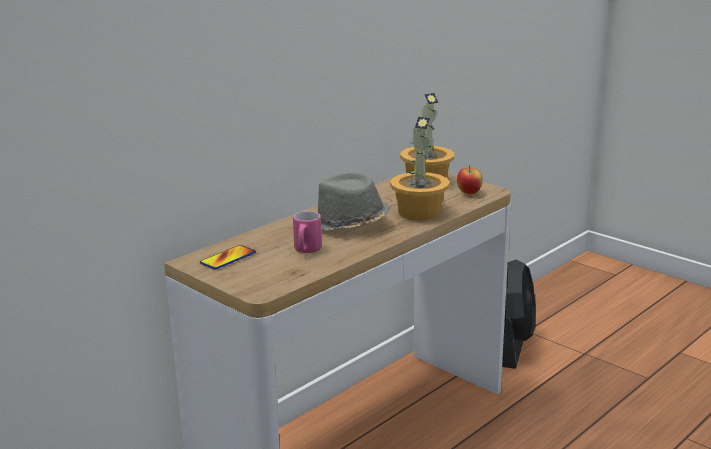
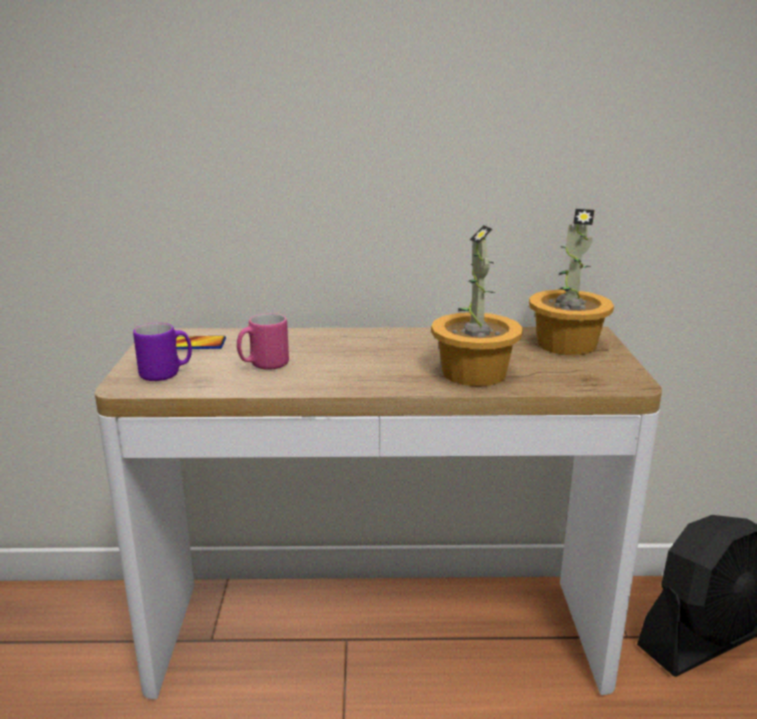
camera: 45 degrees right, 0 degrees up
grey hat [318,172,390,231] -> none
apple [457,165,483,194] -> none
none -> purple mug [133,323,192,381]

